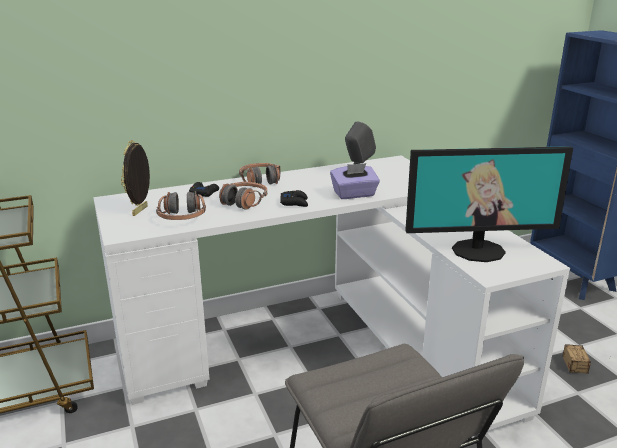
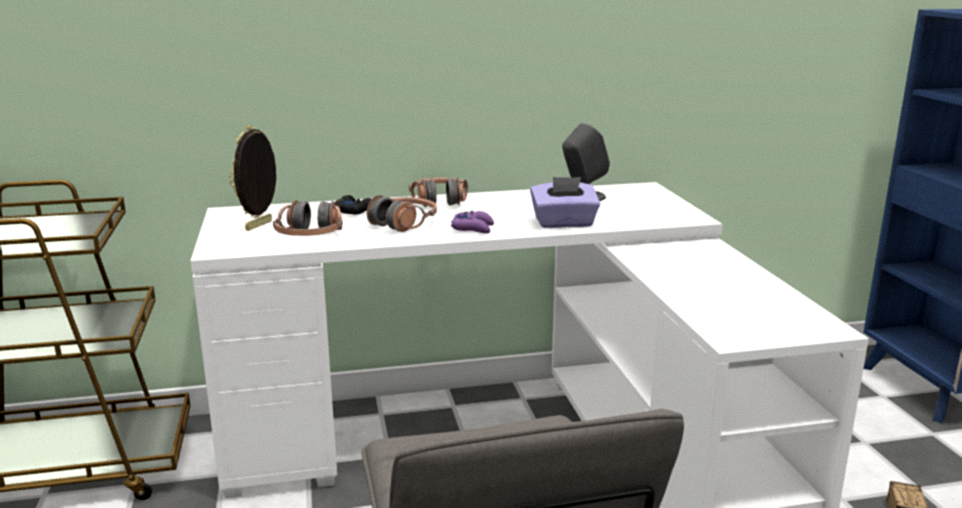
camera: 10 degrees right, 5 degrees down
black game controller [280,190,308,207] -> purple game controller [451,211,494,234]
monitor [405,146,573,262] -> none

